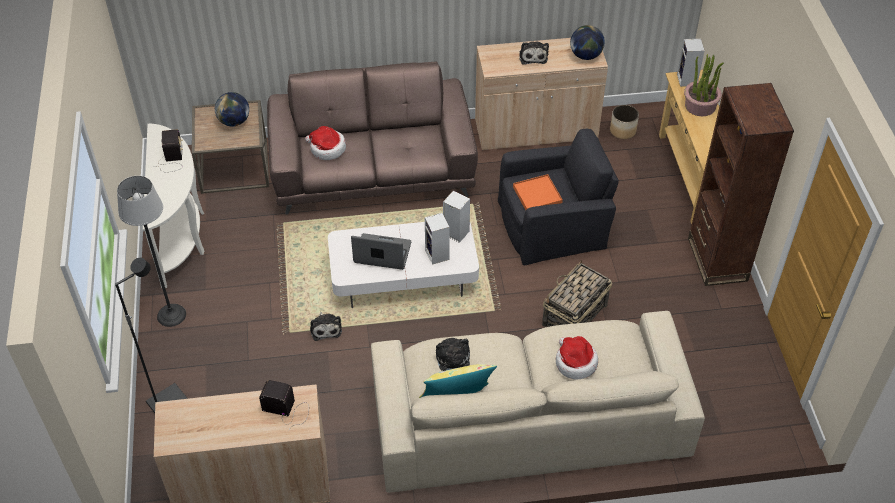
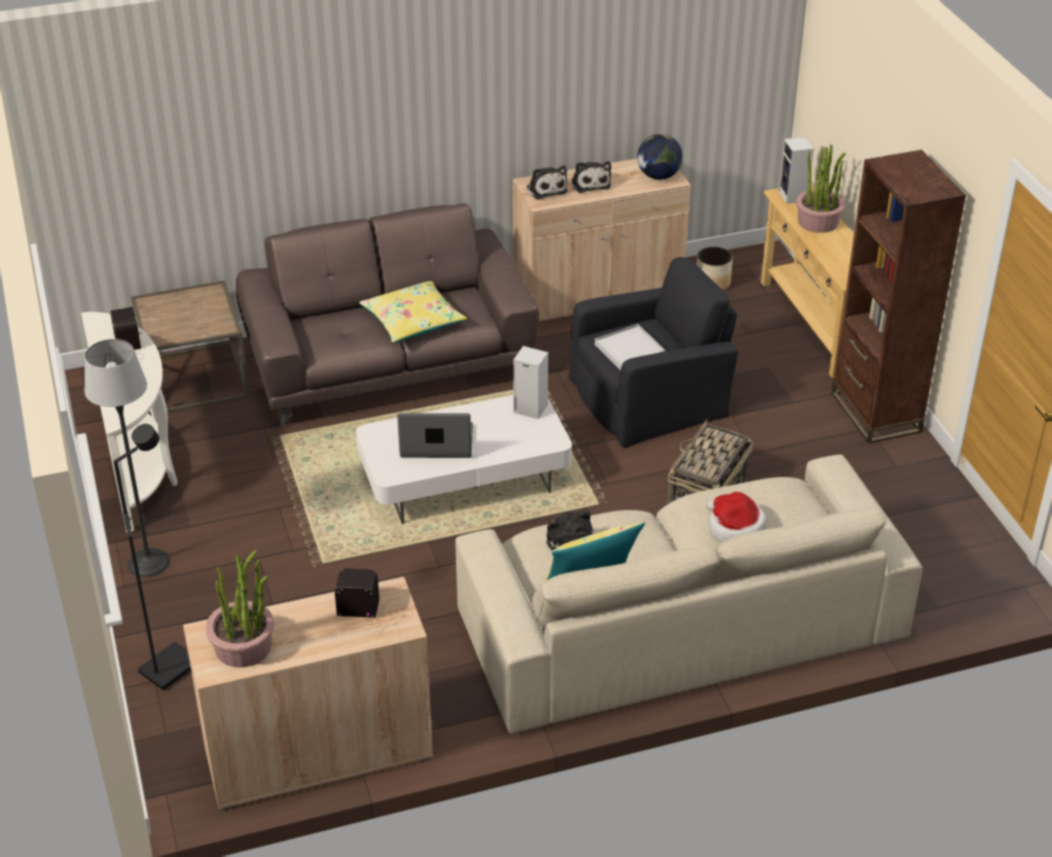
camera: 10 degrees left, 10 degrees down
globe [215,92,249,127] -> none
hat [305,126,346,160] -> none
plush toy [310,312,342,341] -> plush toy moved to [527,166,567,200]
speaker [425,213,449,265] -> none
orange tray [513,174,563,210] -> white tray [595,324,665,371]
none -> potted plant [206,550,274,668]
none -> yellow pillow [359,281,467,343]

